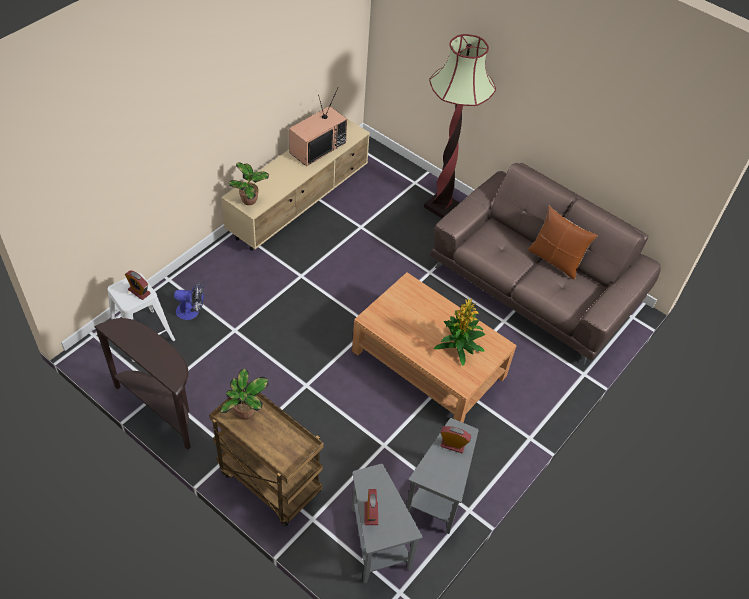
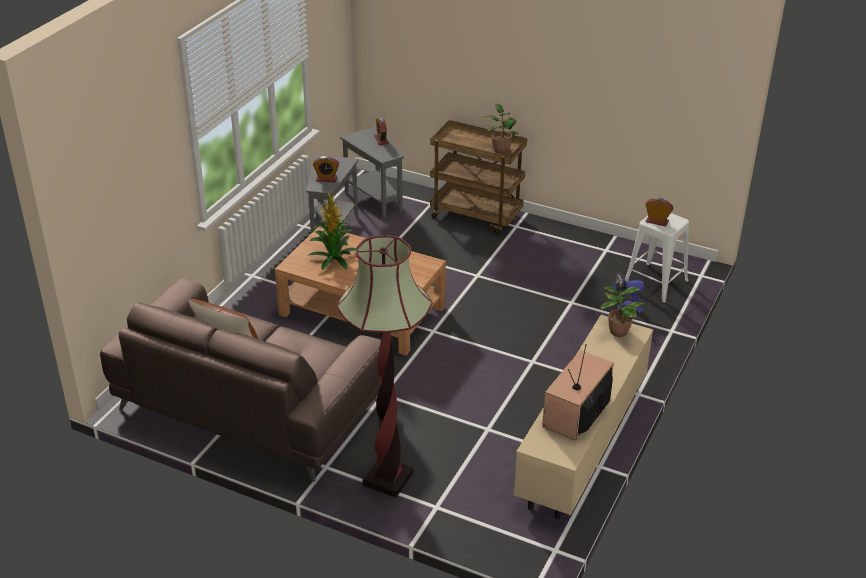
camera: 170 degrees right, 15 degrees down
brown console table [94,318,191,450] -> none

